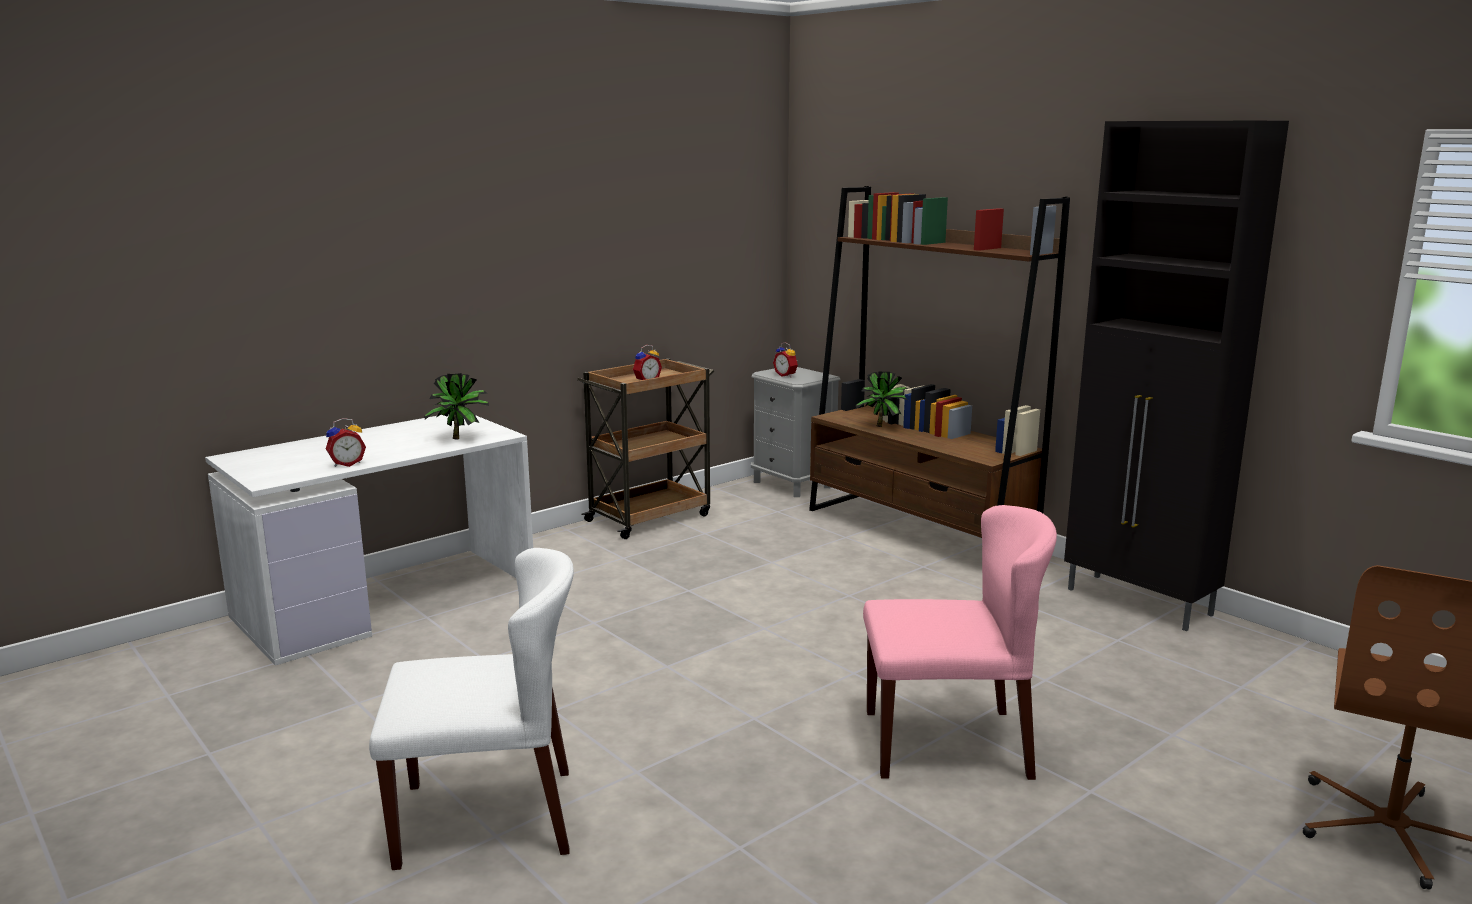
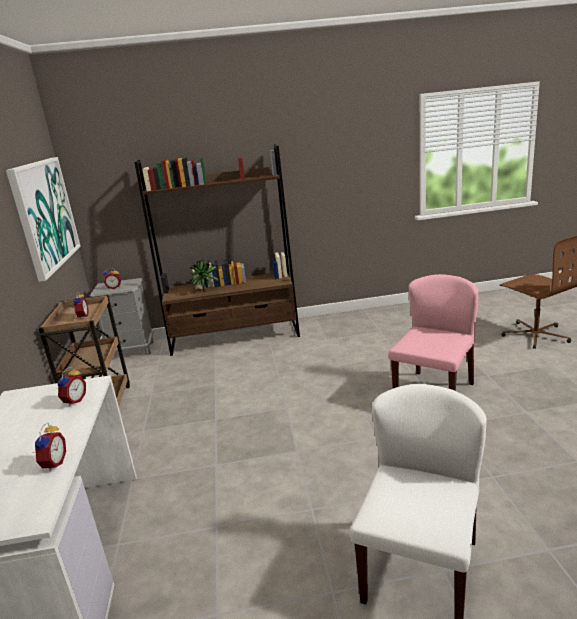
camera: 55 degrees left, 5 degrees up
potted plant [424,373,489,440] -> alarm clock [58,367,86,407]
black cabinet [1064,121,1289,631] -> none
none -> picture [6,157,80,282]

